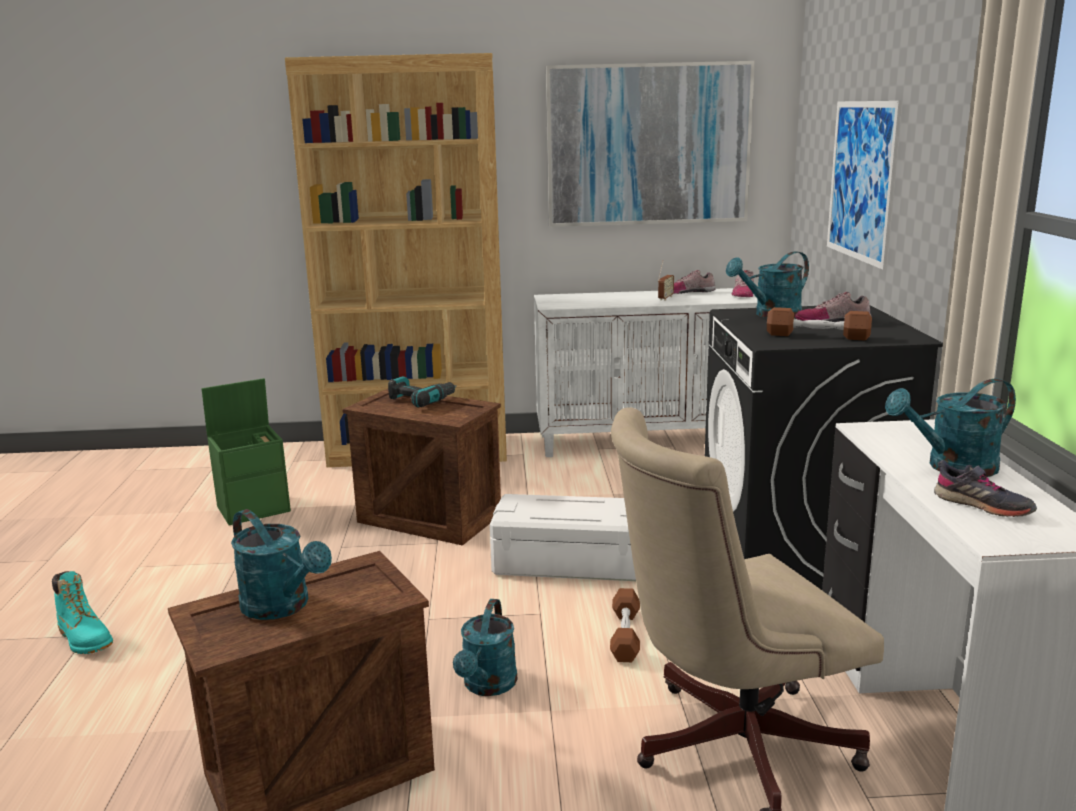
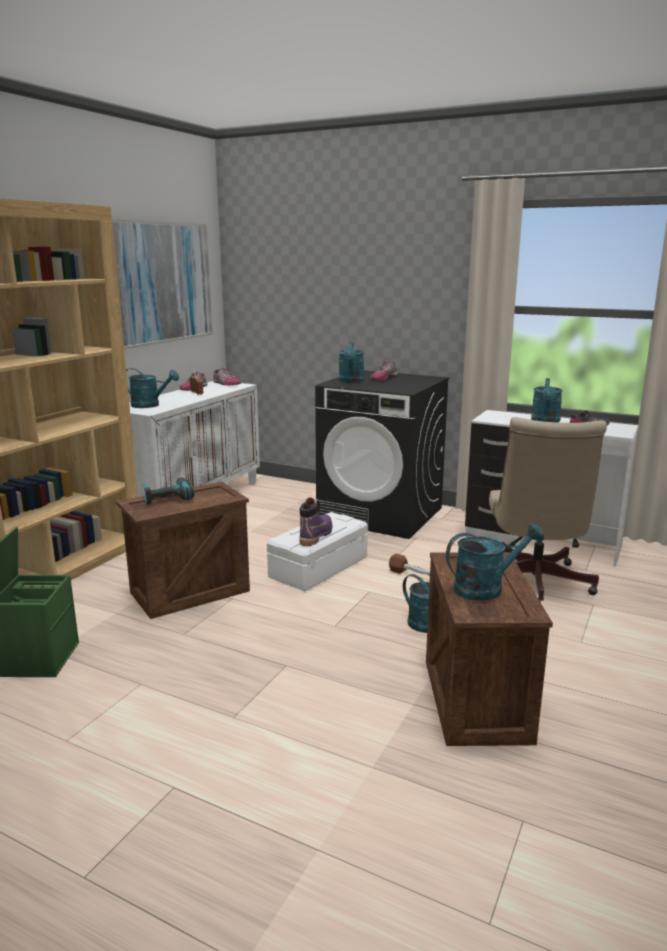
camera: 60 degrees left, 0 degrees up
turquoise boot [52,571,113,654] -> none
brown dumbbell [767,307,872,340] -> none
picture [827,101,902,270] -> none
none -> turquoise watering can [126,368,179,408]
none -> purple boot [299,497,332,546]

